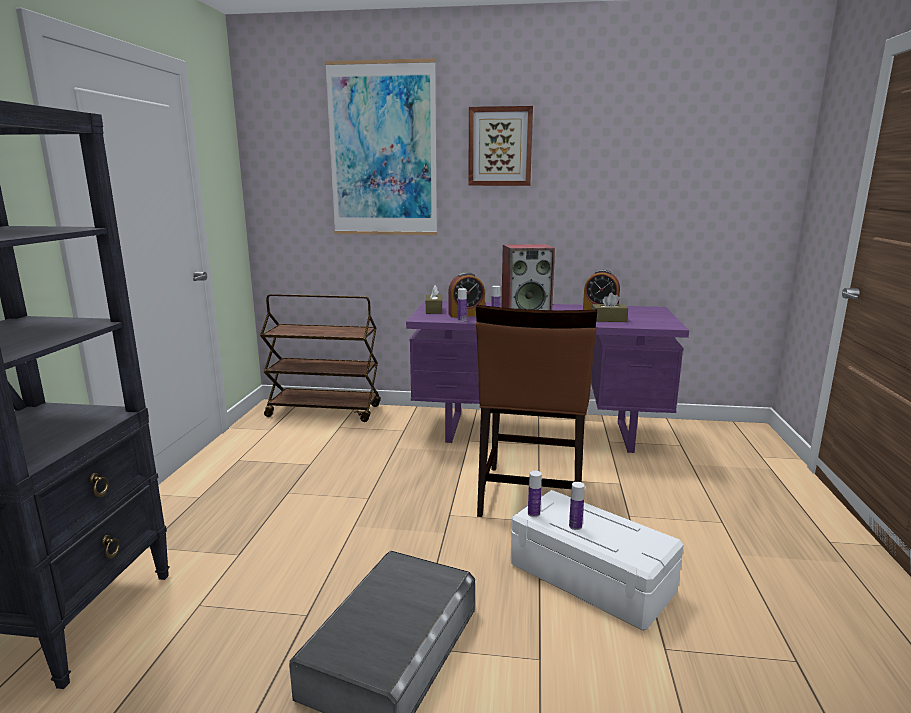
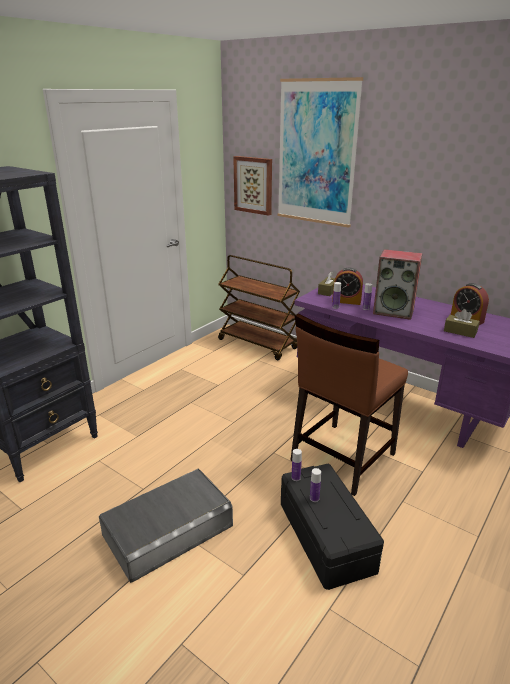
camera: 30 degrees right, 10 degrees up
picture [468,106,533,186] -> picture moved to [233,156,272,216]
white storage box [511,490,683,631] -> black storage box [281,464,384,590]

